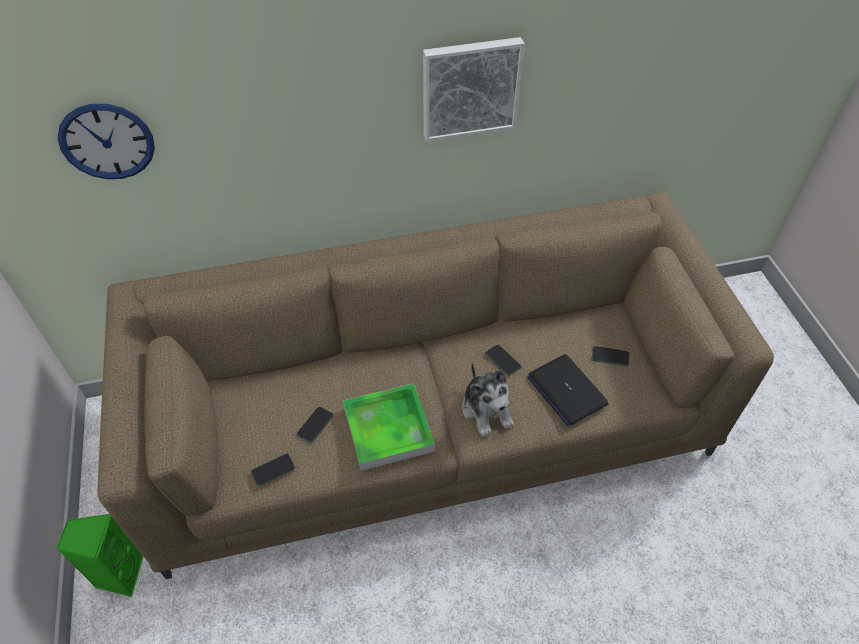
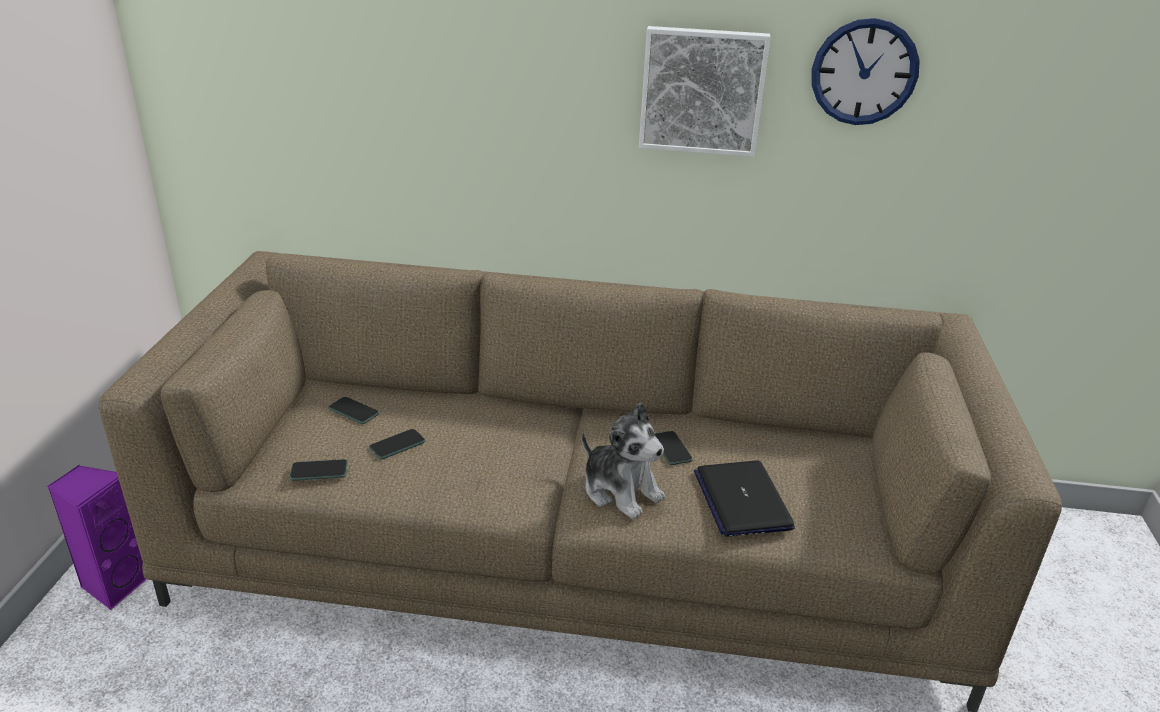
camera: 20 degrees right, 20 degrees down
green speaker [56,514,144,597] -> purple speaker [47,464,147,610]
wall clock [58,104,155,179] -> wall clock moved to [812,18,920,125]
tray [343,383,435,471] -> none
plush toy [462,362,514,437] -> plush toy turned 45 degrees counterclockwise [582,402,665,519]
phone [592,346,629,366] -> phone moved to [328,397,379,424]

